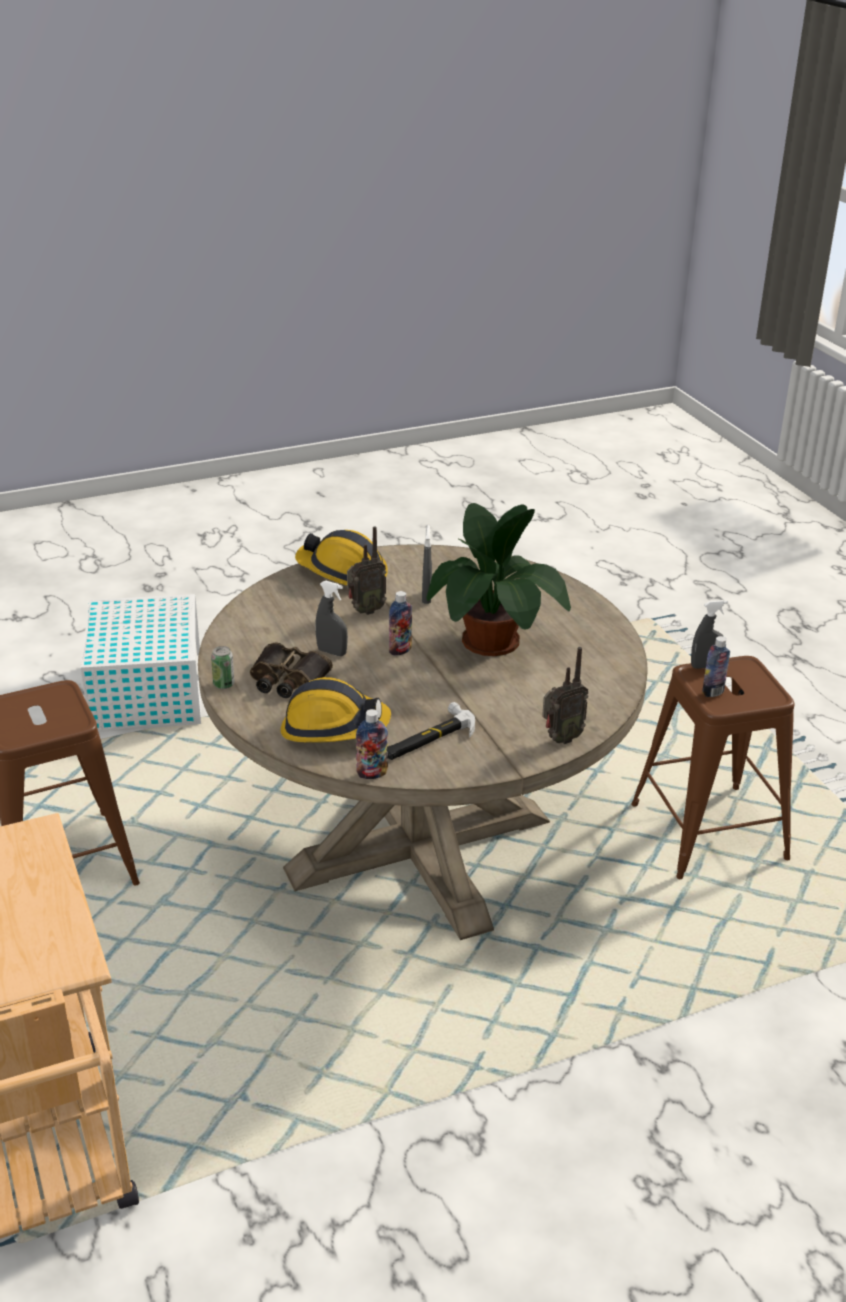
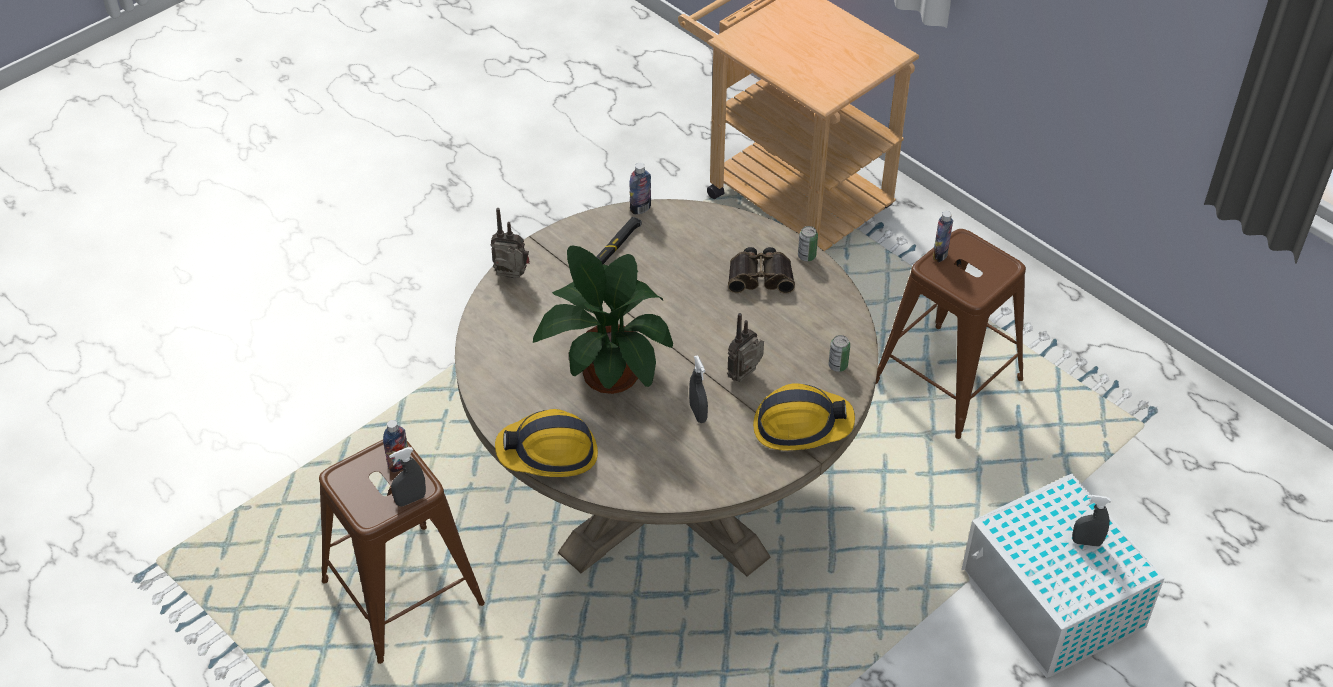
camera: 160 degrees right, 15 degrees up
hard hat [281,677,391,743] -> hard hat moved to [495,409,598,477]
grey spray bottle [315,581,348,656] -> grey spray bottle moved to [1072,495,1111,547]
bottle [389,591,412,656] -> bottle moved to [933,211,953,262]
radio [542,647,588,744] -> radio turned 60 degrees clockwise [491,208,530,278]
none -> can [828,335,850,372]

